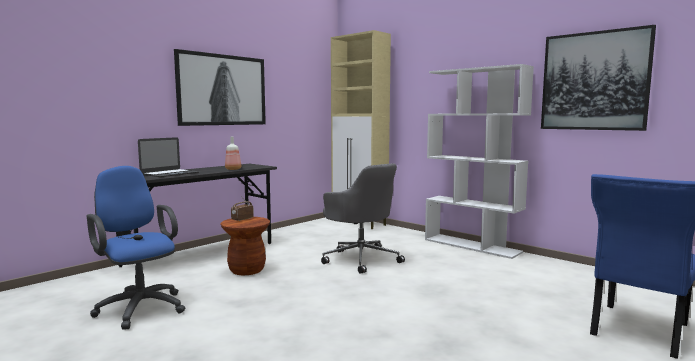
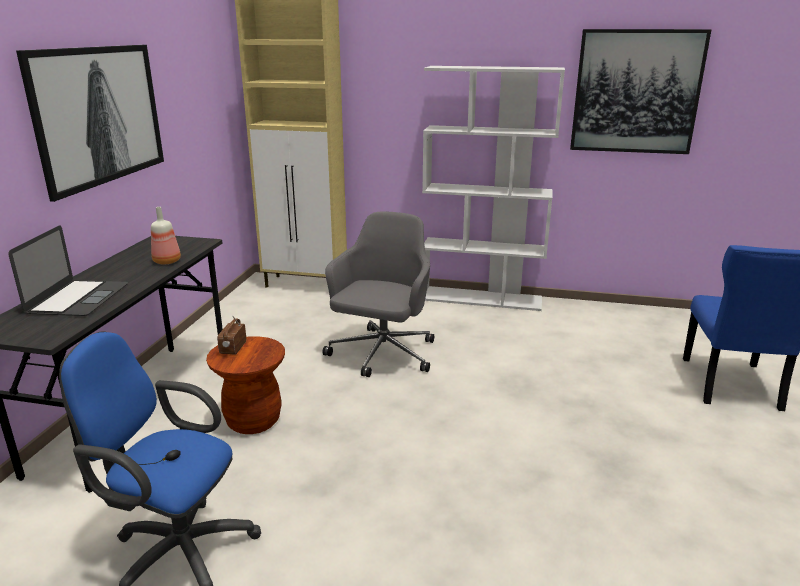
camera: 30 degrees left, 15 degrees up
grey office chair [321,163,405,274] -> grey office chair turned 90 degrees counterclockwise [322,211,434,377]

